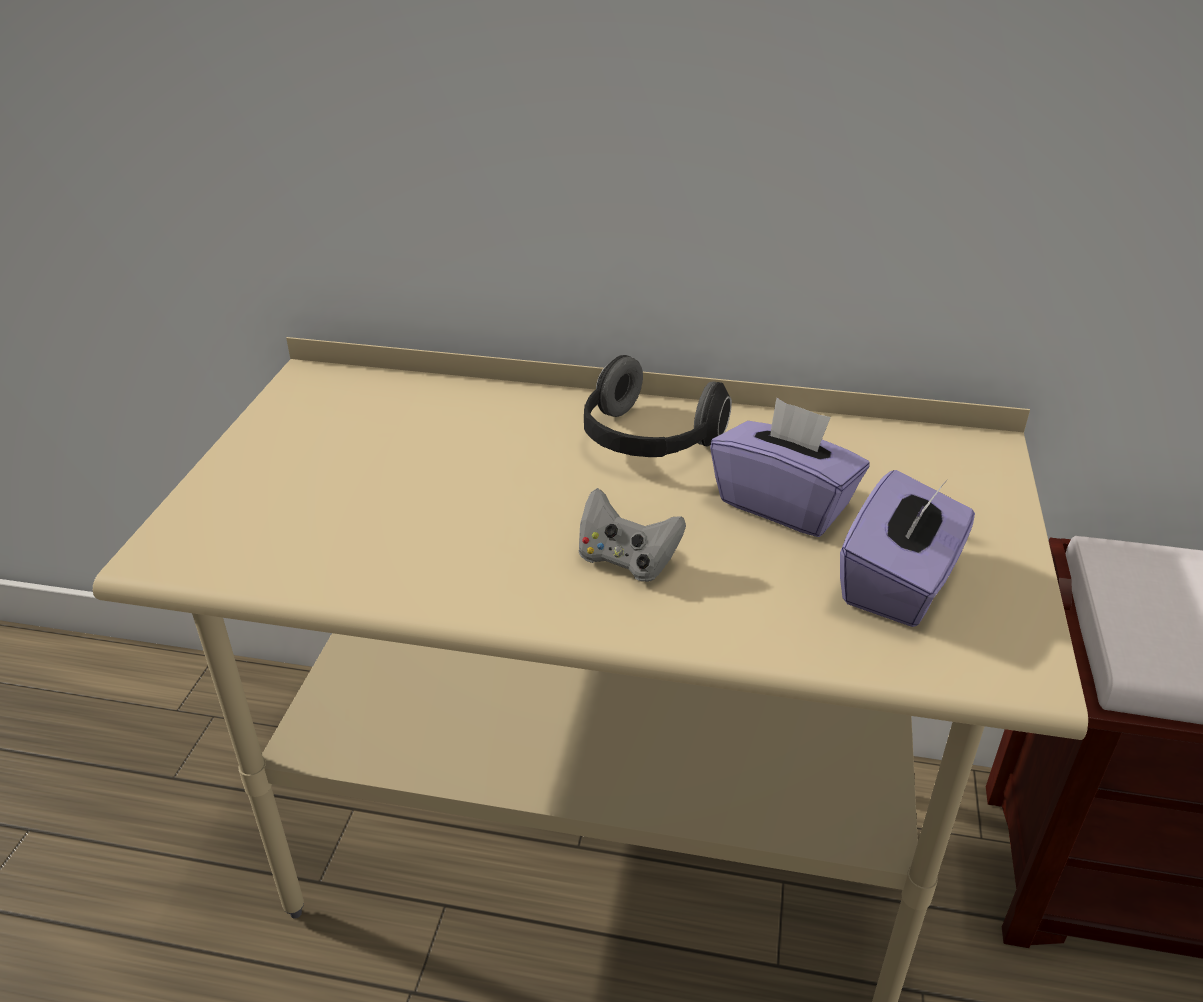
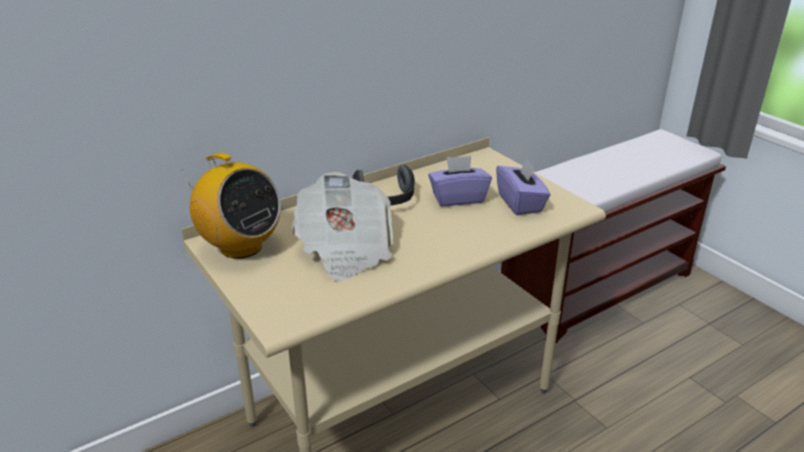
camera: 45 degrees left, 5 degrees down
grey game controller [579,488,686,582] -> none
none -> radio [182,153,281,259]
none -> newspaper [291,172,393,281]

